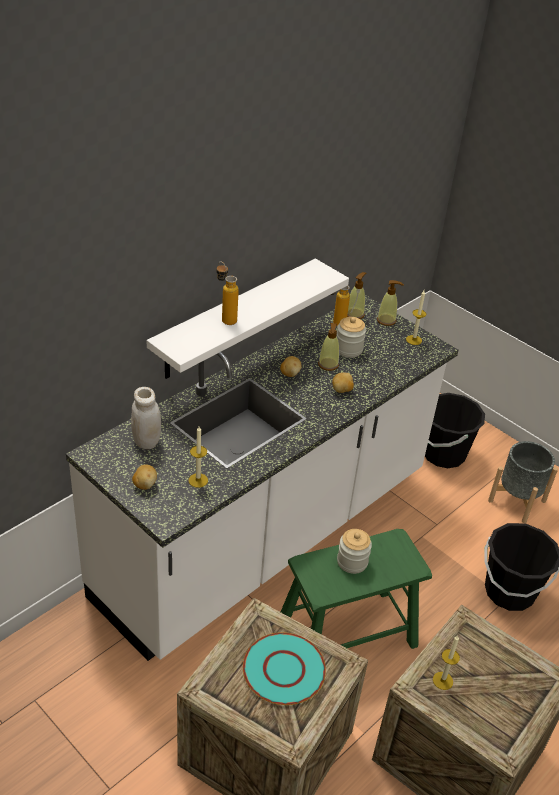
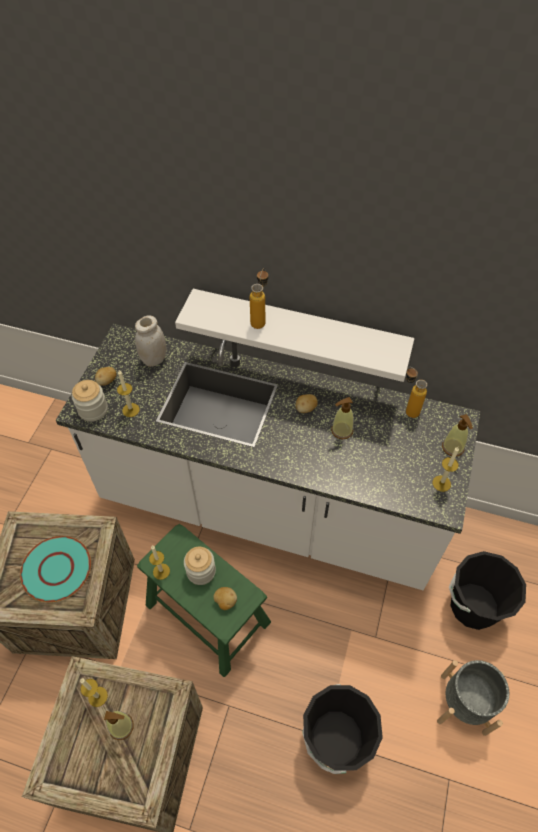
camera: 65 degrees right, 15 degrees up
potato [332,372,354,393] -> potato moved to [214,587,237,610]
jar [337,317,366,358] -> jar moved to [72,380,108,422]
soap dispenser [347,272,366,319] -> soap dispenser moved to [104,711,134,740]
none -> candle [149,546,170,580]

